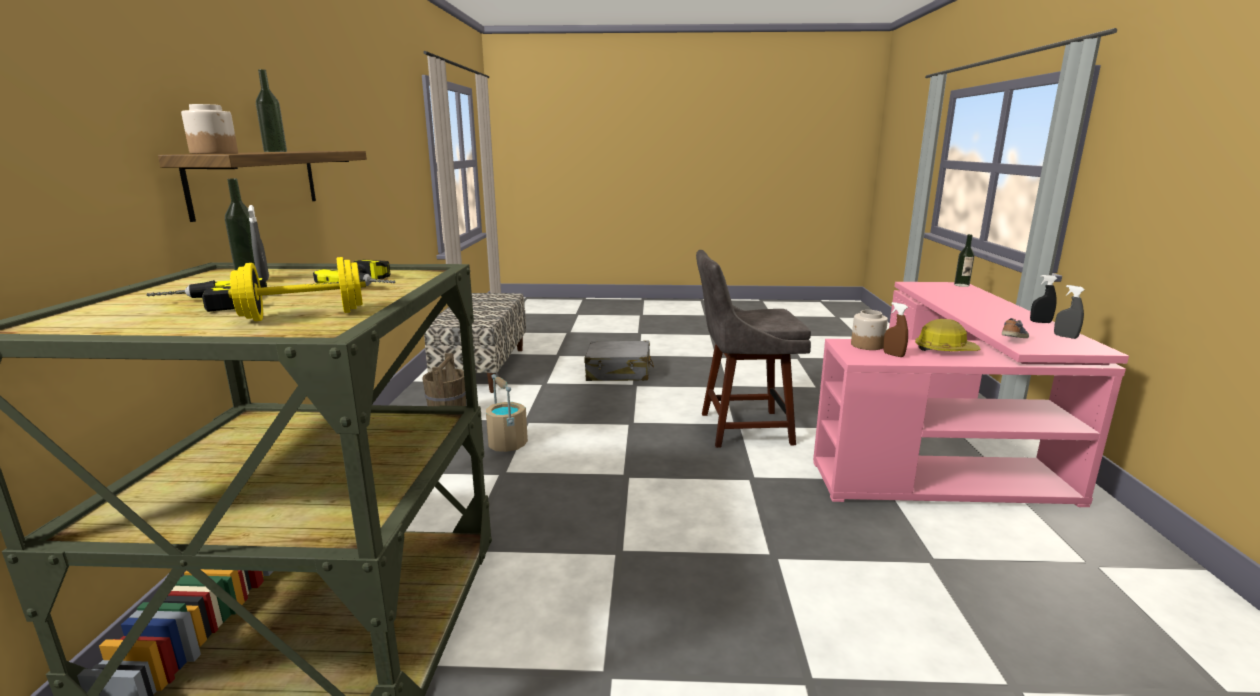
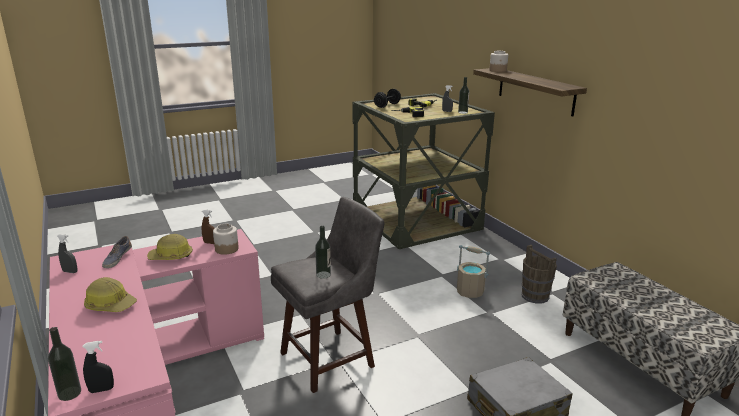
camera: 150 degrees right, 5 degrees up
yellow dumbbell [228,257,366,321] -> black dumbbell [374,89,401,108]
bottle [256,69,287,152] -> bottle moved to [315,226,331,279]
black spray bottle [1030,275,1057,323] -> black spray bottle moved to [83,341,114,393]
none -> hard hat [84,277,137,312]

